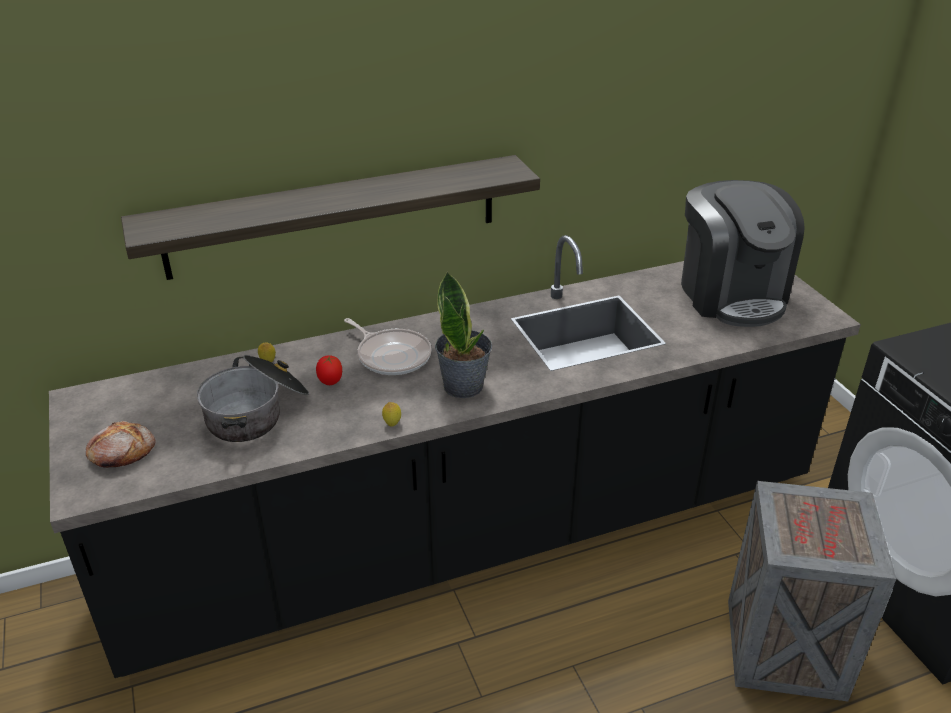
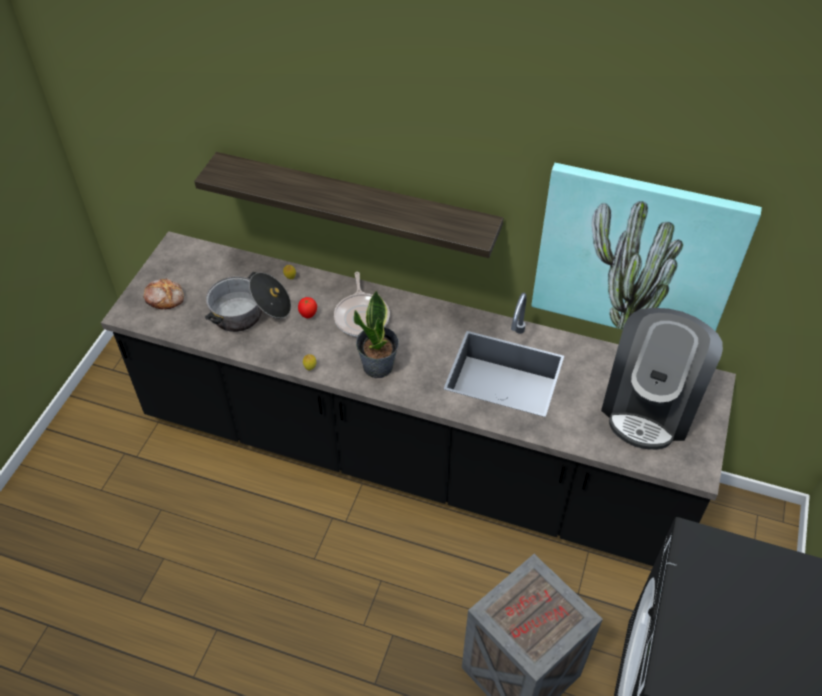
camera: 40 degrees right, 15 degrees up
none -> picture [531,163,762,331]

